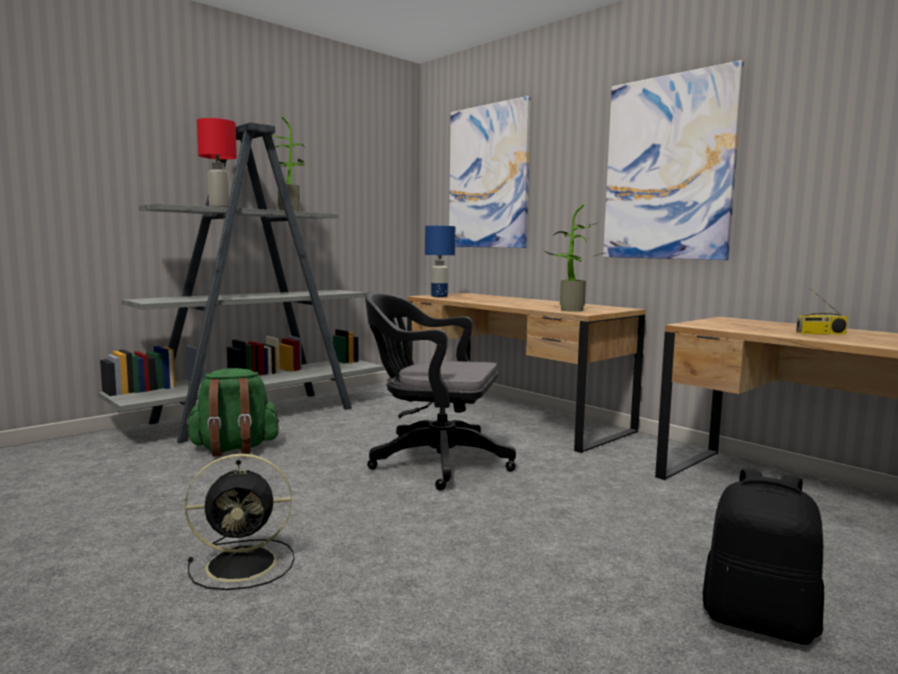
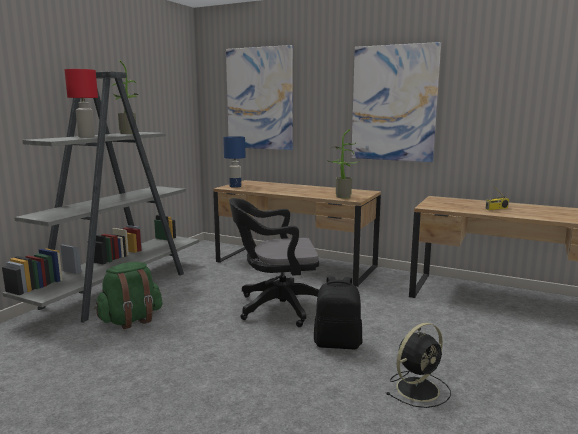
camera: 20 degrees left, 5 degrees up
black fan [185,454,294,590] -> black fan moved to [386,323,451,408]
black backpack [703,469,824,645] -> black backpack moved to [314,277,362,349]

